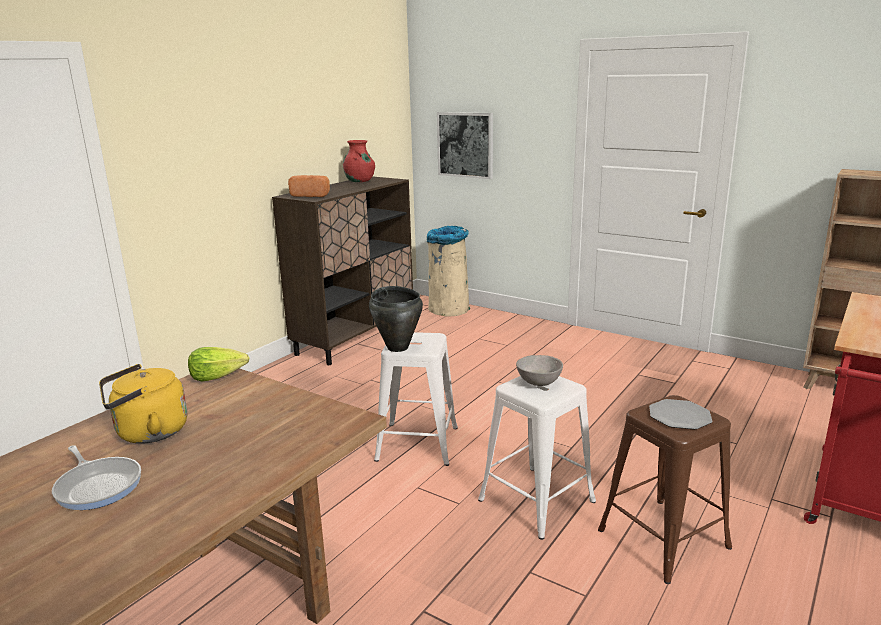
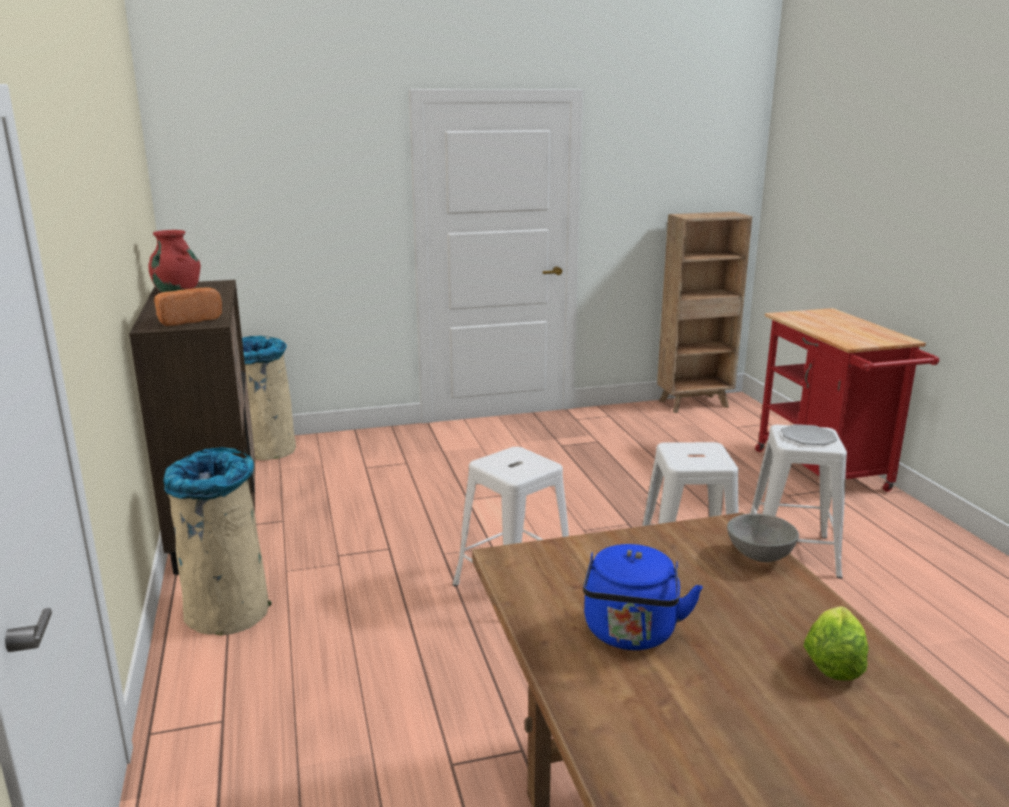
camera: 50 degrees left, 0 degrees up
frying pan [52,445,141,510] -> none
yellow kettle [99,364,187,444] -> blue kettle [583,544,703,650]
lettuce [188,347,249,381] -> lettuce moved to [804,606,869,681]
black cooking pot [369,286,423,352] -> none
picture [437,112,493,179] -> none
grey bowl [516,355,563,386] -> grey bowl moved to [727,514,799,562]
brown stool [598,395,732,584] -> white stool [750,425,847,579]
none -> beige trash can [164,447,272,635]

